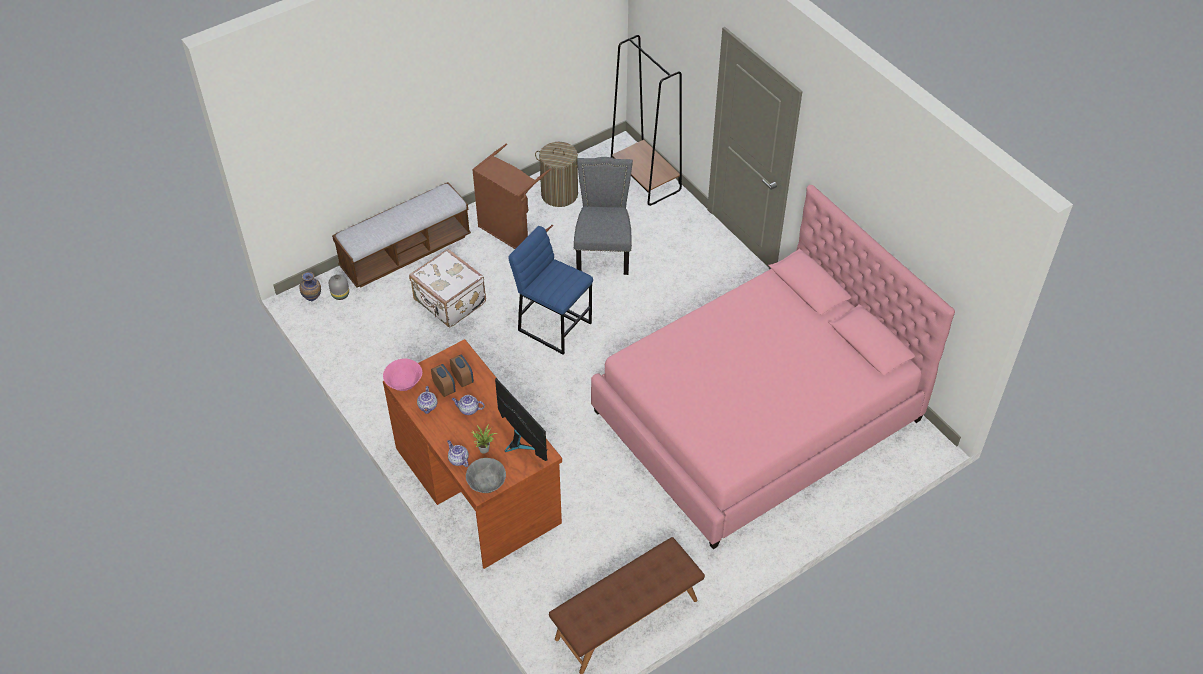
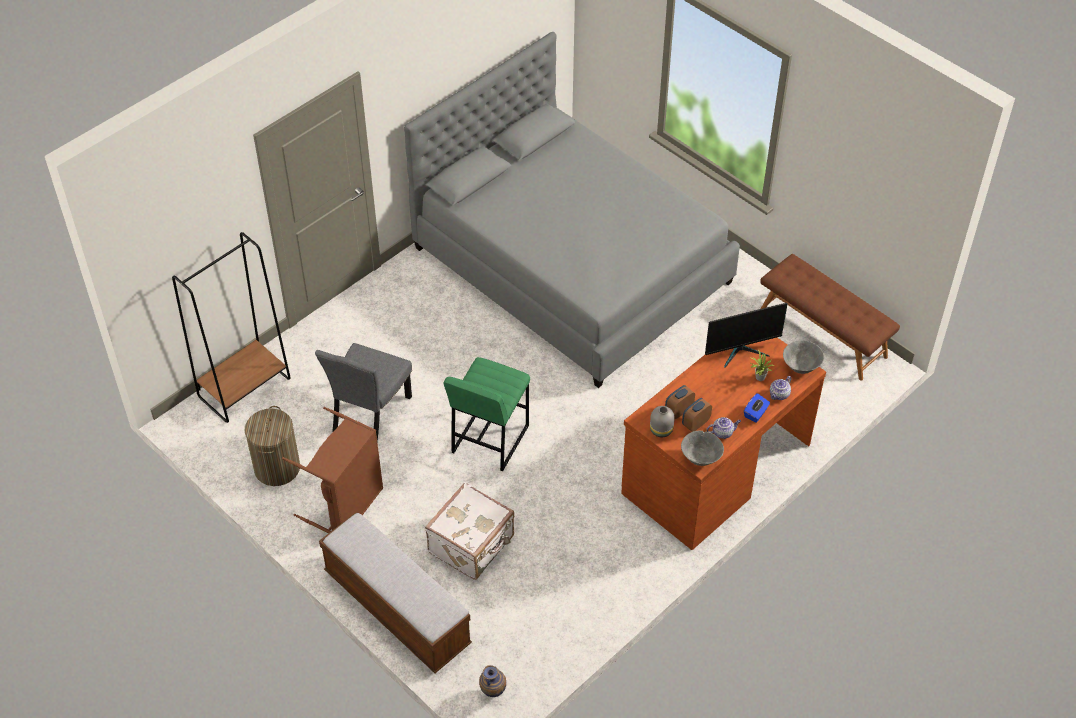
camera: 100 degrees left, 0 degrees up
grey vase [329,274,349,300] -> grey vase moved to [650,406,675,438]
pink bowl [383,358,422,391] -> grey bowl [681,431,724,466]
teapot [452,395,485,415] -> none
monitor [495,378,548,461] -> monitor turned 150 degrees counterclockwise [705,303,788,368]
blue chair [508,226,593,355] -> green chair [443,357,530,471]
grey chair [574,157,633,275] -> grey chair turned 60 degrees counterclockwise [315,343,412,441]
pink bed [591,185,955,549] -> grey bed [404,32,740,388]
none -> blue tissue box [744,393,770,423]

